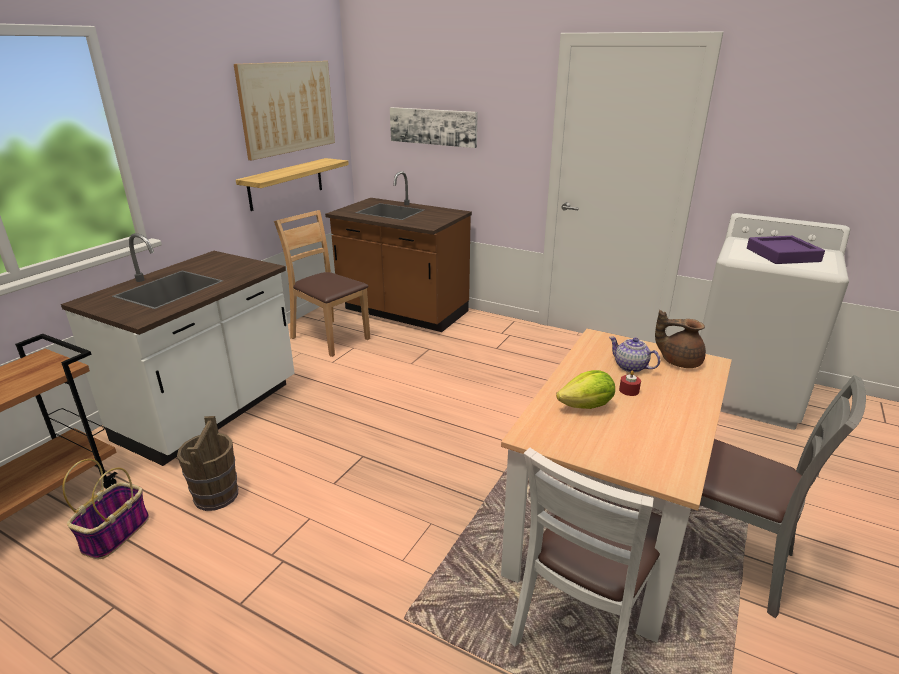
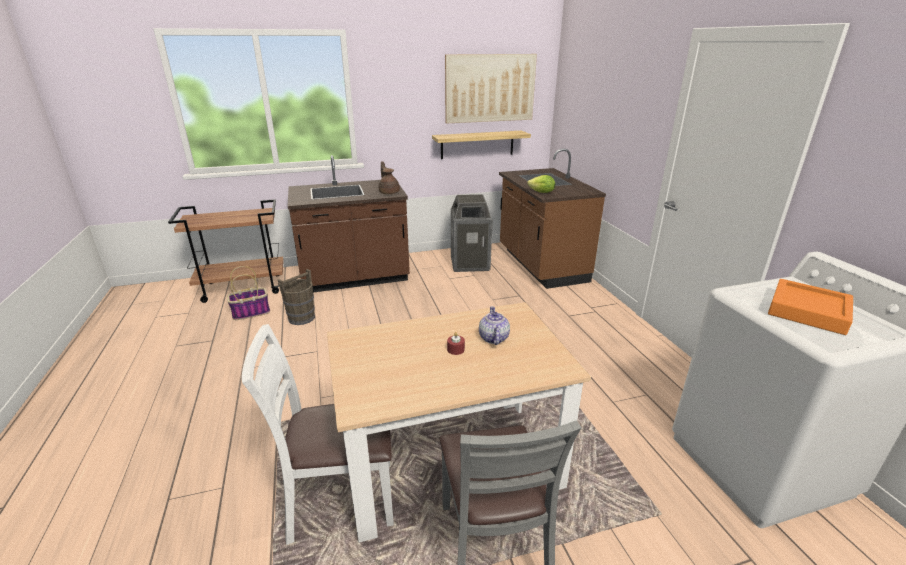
camera: 45 degrees right, 0 degrees up
white counter [61,233,295,466] -> brown counter [288,155,410,293]
brown chair [274,210,370,357] -> trash can [451,194,493,272]
picture [390,107,478,148] -> none
lettuce [556,370,615,409] -> lettuce moved to [527,175,555,193]
brown teapot [655,310,706,368] -> brown teapot moved to [379,161,400,194]
purple tray [747,236,825,264] -> orange tray [768,279,853,335]

